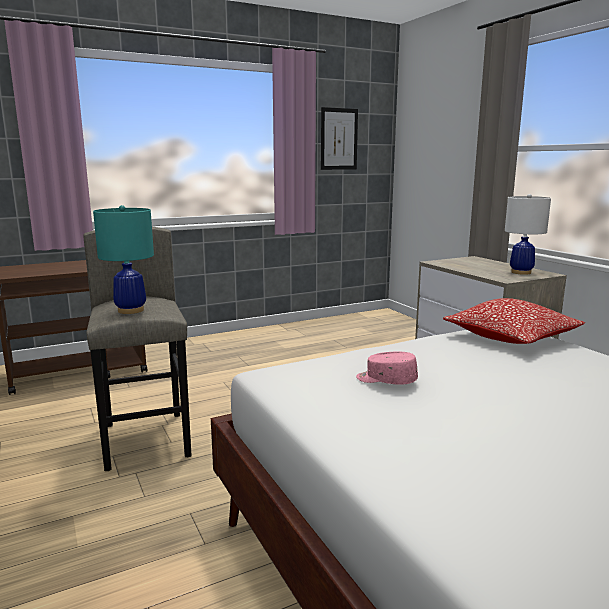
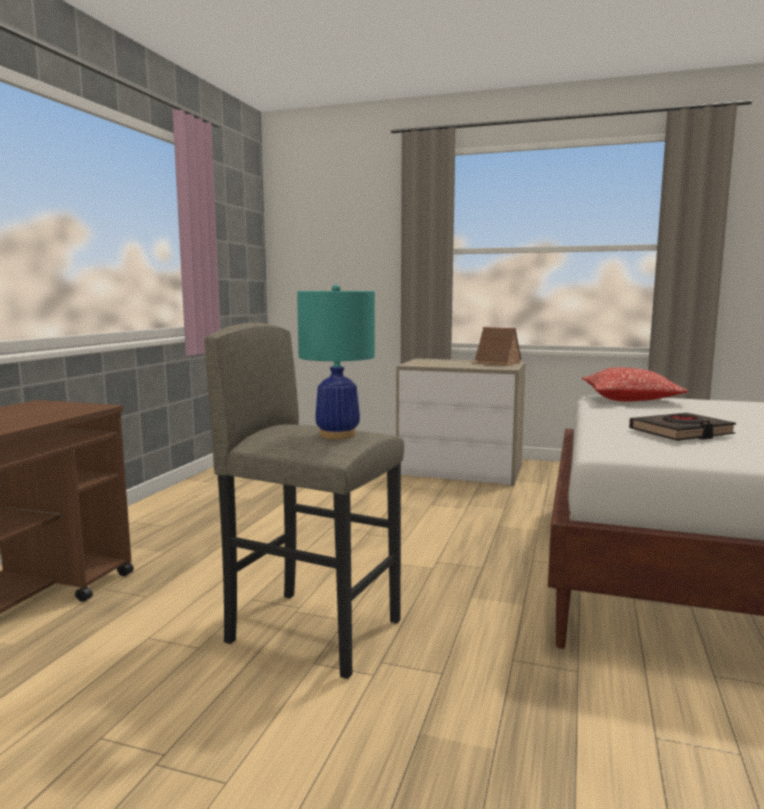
camera: 45 degrees left, 5 degrees down
picture [321,107,358,170] -> none
pink cap [356,352,418,385] -> black book [629,413,736,441]
white table lamp [505,194,551,275] -> toy house [472,327,522,366]

